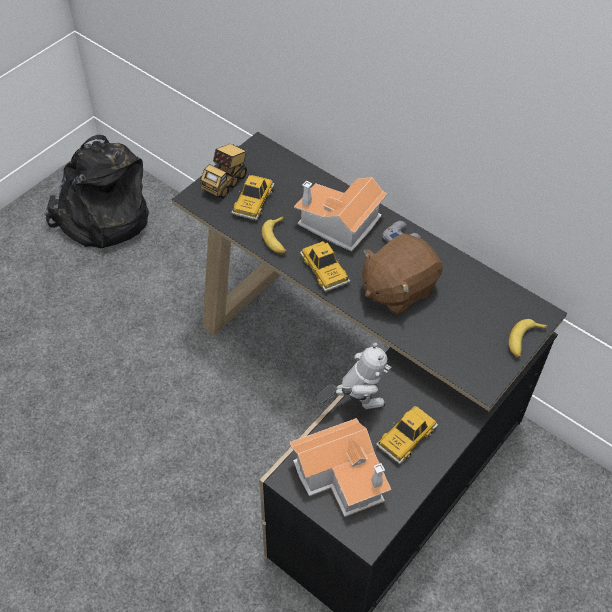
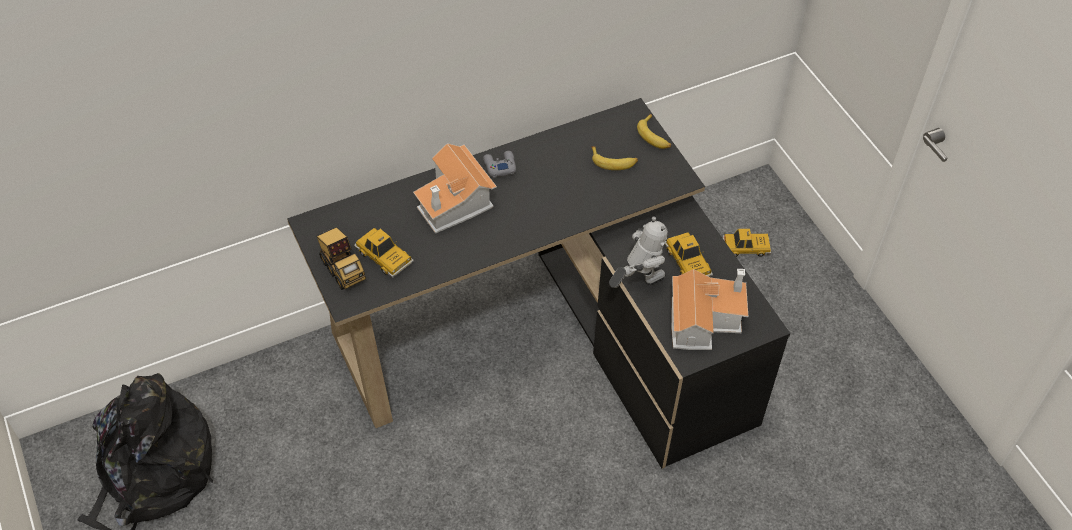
camera: 65 degrees left, 0 degrees up
banana [262,216,286,254] -> banana moved to [591,146,638,170]
toy car [300,241,350,292] -> toy car moved to [722,229,772,257]
toy robot [316,342,391,411] -> toy robot turned 45 degrees clockwise [609,216,668,288]
brown plush toy [362,233,443,315] -> none

